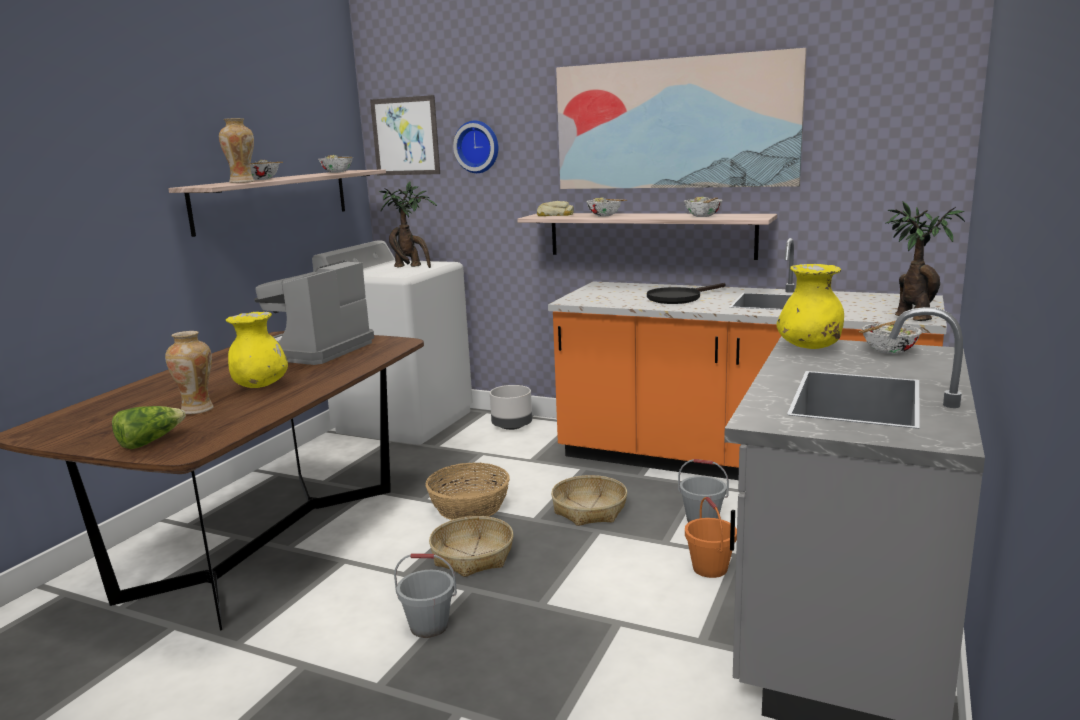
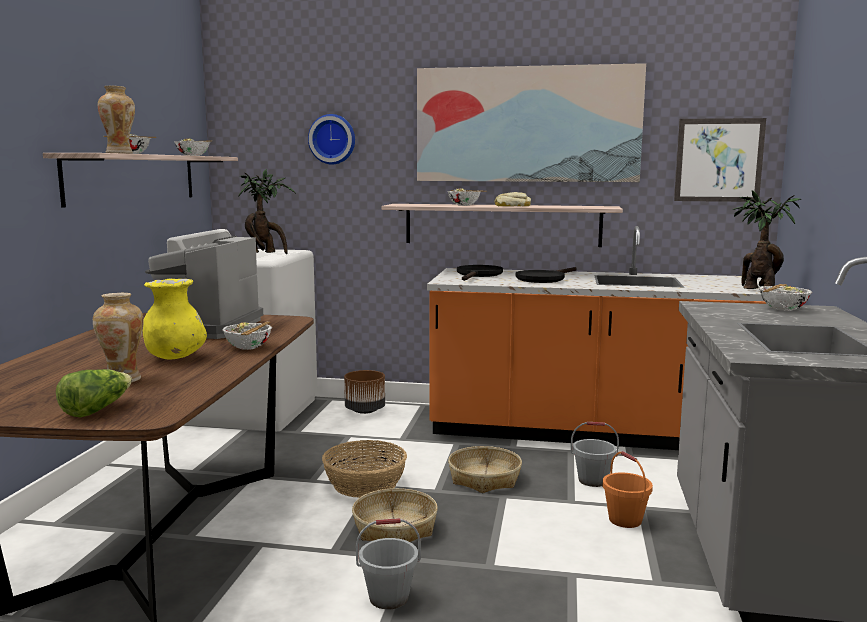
camera: 15 degrees left, 5 degrees down
picture [370,95,440,175] -> picture moved to [674,118,766,202]
grey planter [490,385,532,430] -> brown planter [344,370,385,414]
bread [537,201,574,216] -> bread moved to [495,192,531,206]
bowl [684,197,723,217] -> bowl moved to [222,322,272,350]
yellow vase [776,264,844,349] -> none
none -> black frying pan [457,265,503,281]

